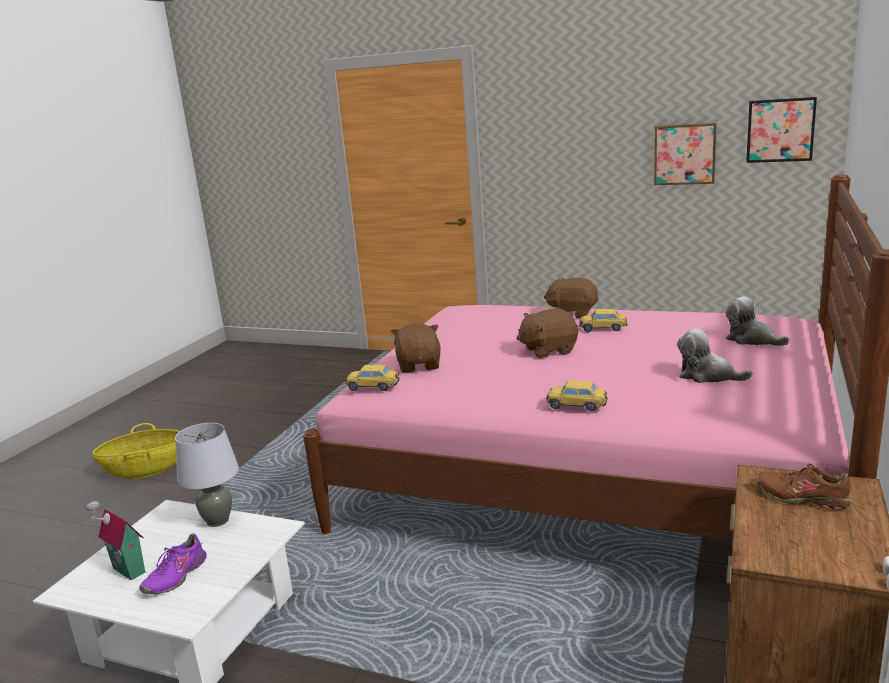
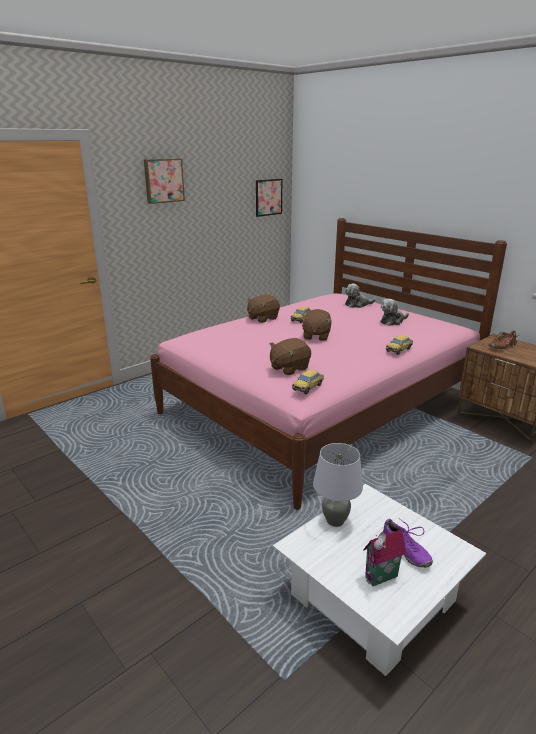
camera: 65 degrees left, 5 degrees up
basket [93,423,180,479] -> none
brown plush toy [391,323,441,373] -> brown plush toy turned 60 degrees counterclockwise [270,338,311,375]
picture [654,123,716,185] -> picture moved to [144,158,185,204]

